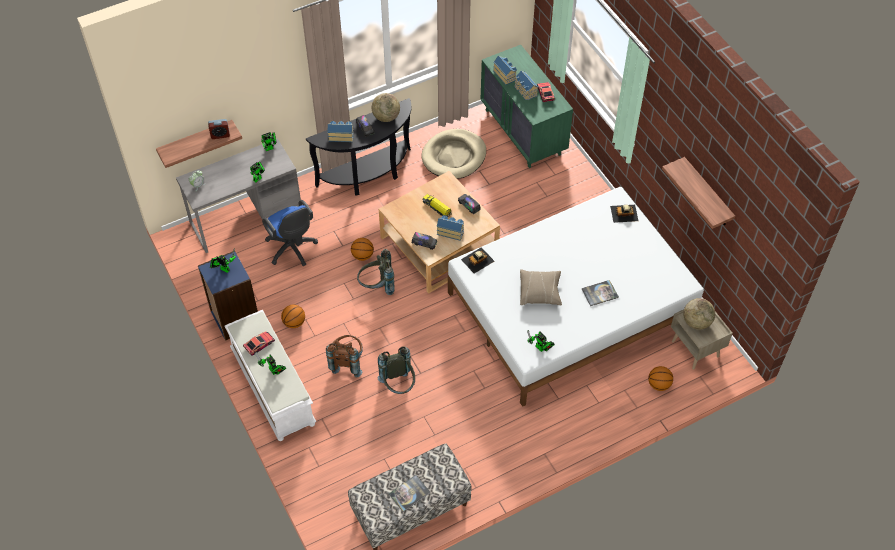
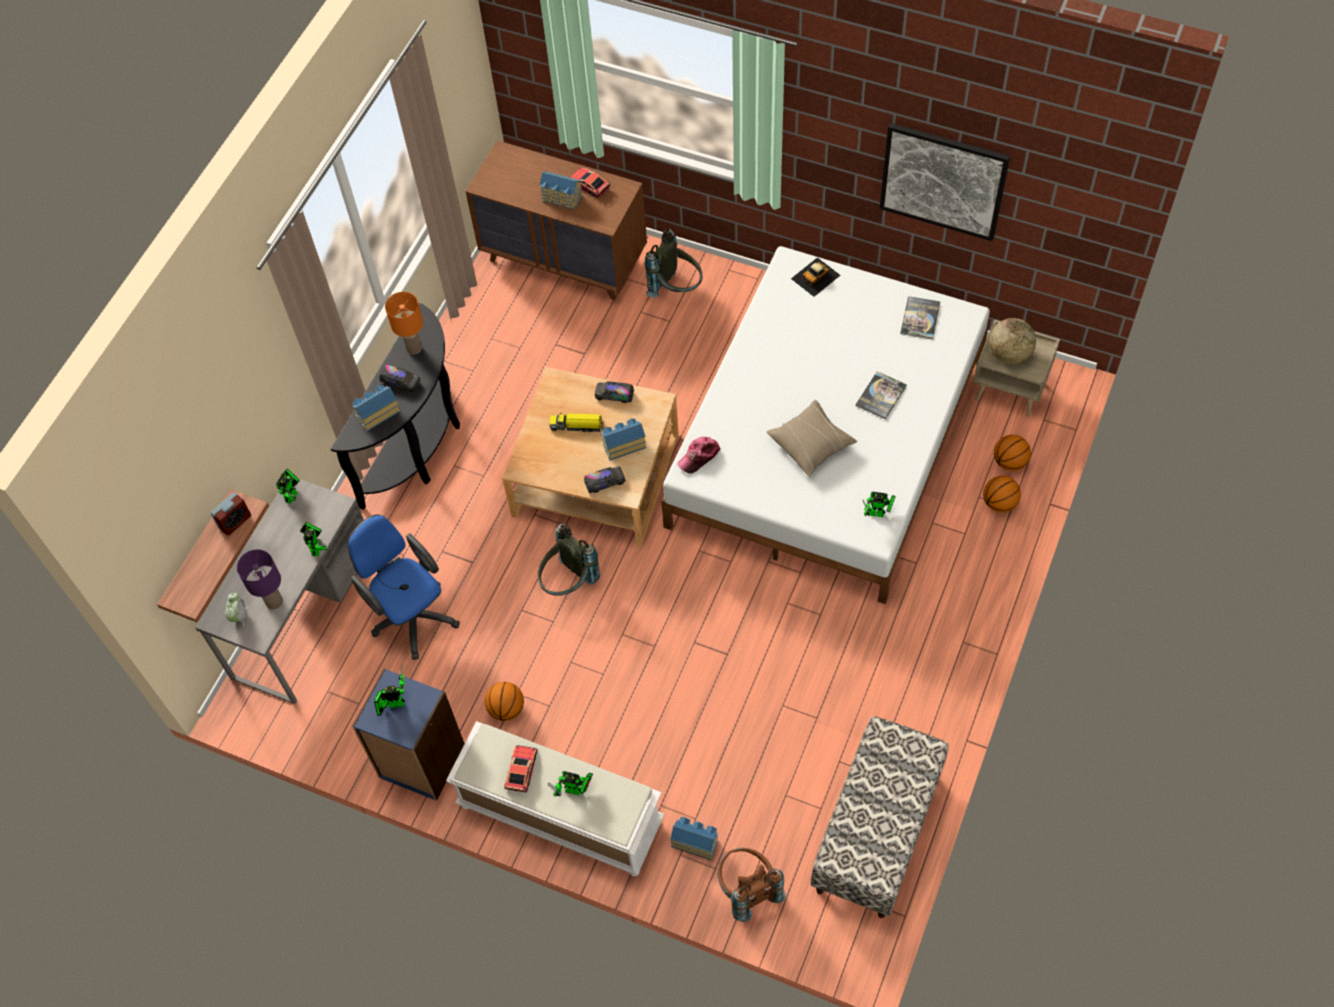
camera: 35 degrees left, 5 degrees up
blue office chair [262,200,318,266] -> blue office chair turned 150 degrees counterclockwise [348,514,460,660]
brown backpack [326,335,363,377] -> brown backpack moved to [717,848,786,922]
basketball [351,238,374,261] -> basketball moved to [983,476,1021,513]
globe [372,93,400,122] -> orange table lamp [385,292,423,355]
grey backpack [378,346,415,394] -> grey backpack moved to [645,229,702,298]
book [389,475,430,512] -> book moved to [900,296,940,339]
beige dog bed [421,129,486,179] -> none
toy car [461,247,494,274] -> cap [677,437,720,473]
green dresser [480,45,573,168] -> brown dresser [465,140,647,300]
toy house [493,56,517,85] -> toy house moved to [670,817,718,860]
shelf [662,157,735,229] -> picture [879,123,1010,241]
none -> purple table lamp [237,549,283,610]

